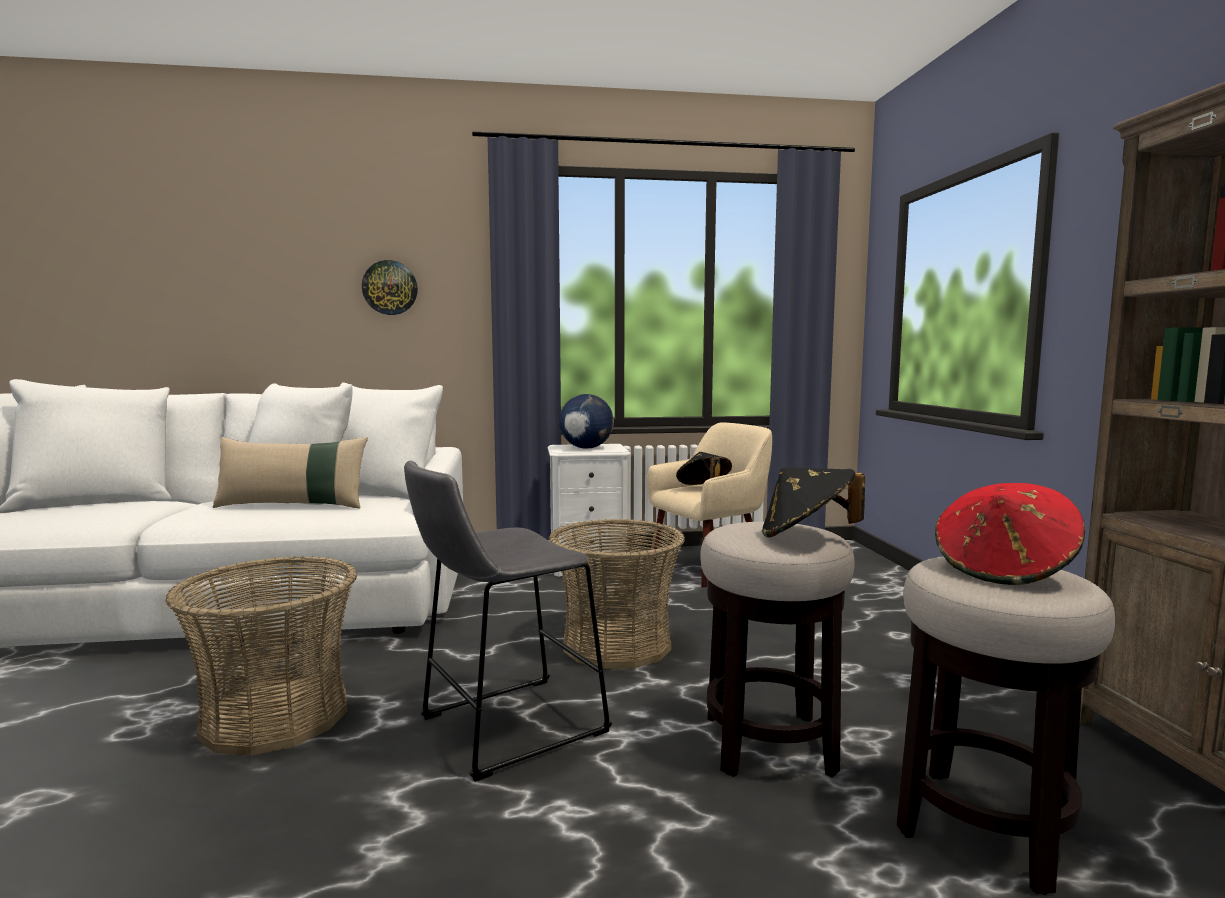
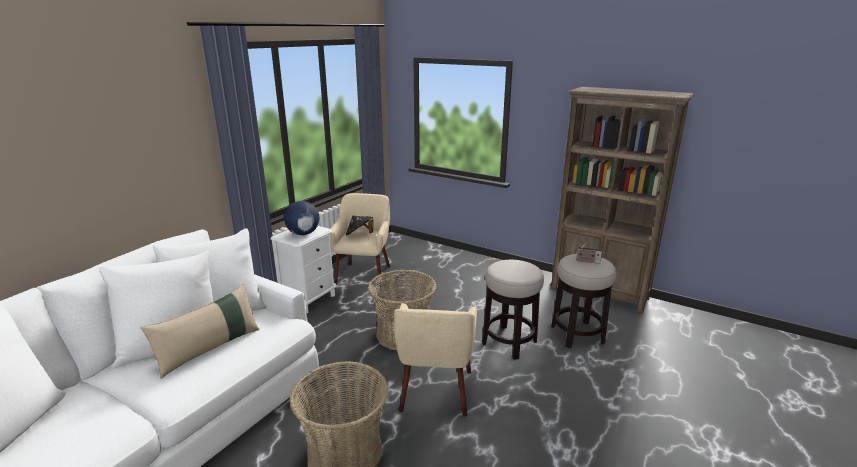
camera: 50 degrees left, 15 degrees up
wall clock [362,260,418,315] -> none
grey stool [404,461,612,782] -> beige armchair [394,303,477,417]
black hat [762,468,865,537] -> none
red hat [935,483,1085,585] -> radio [575,242,602,264]

